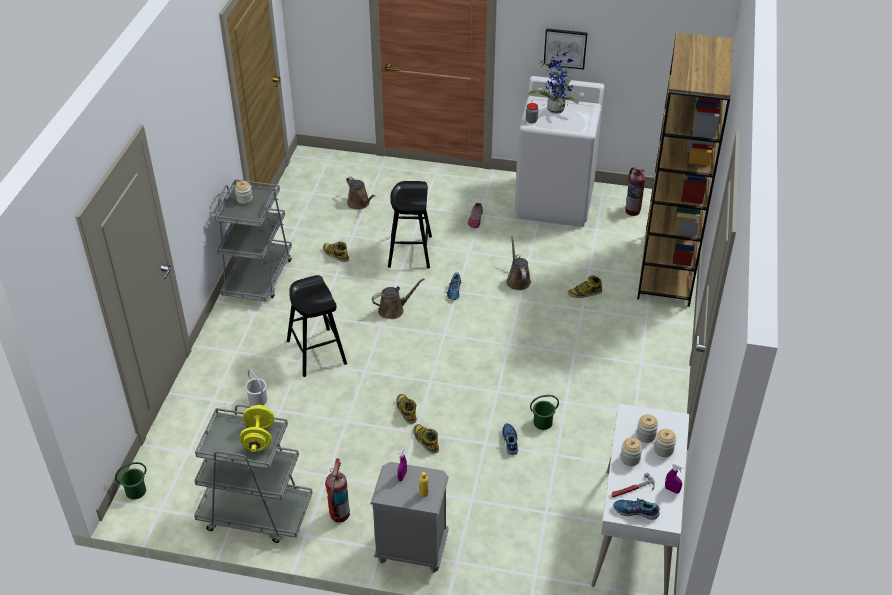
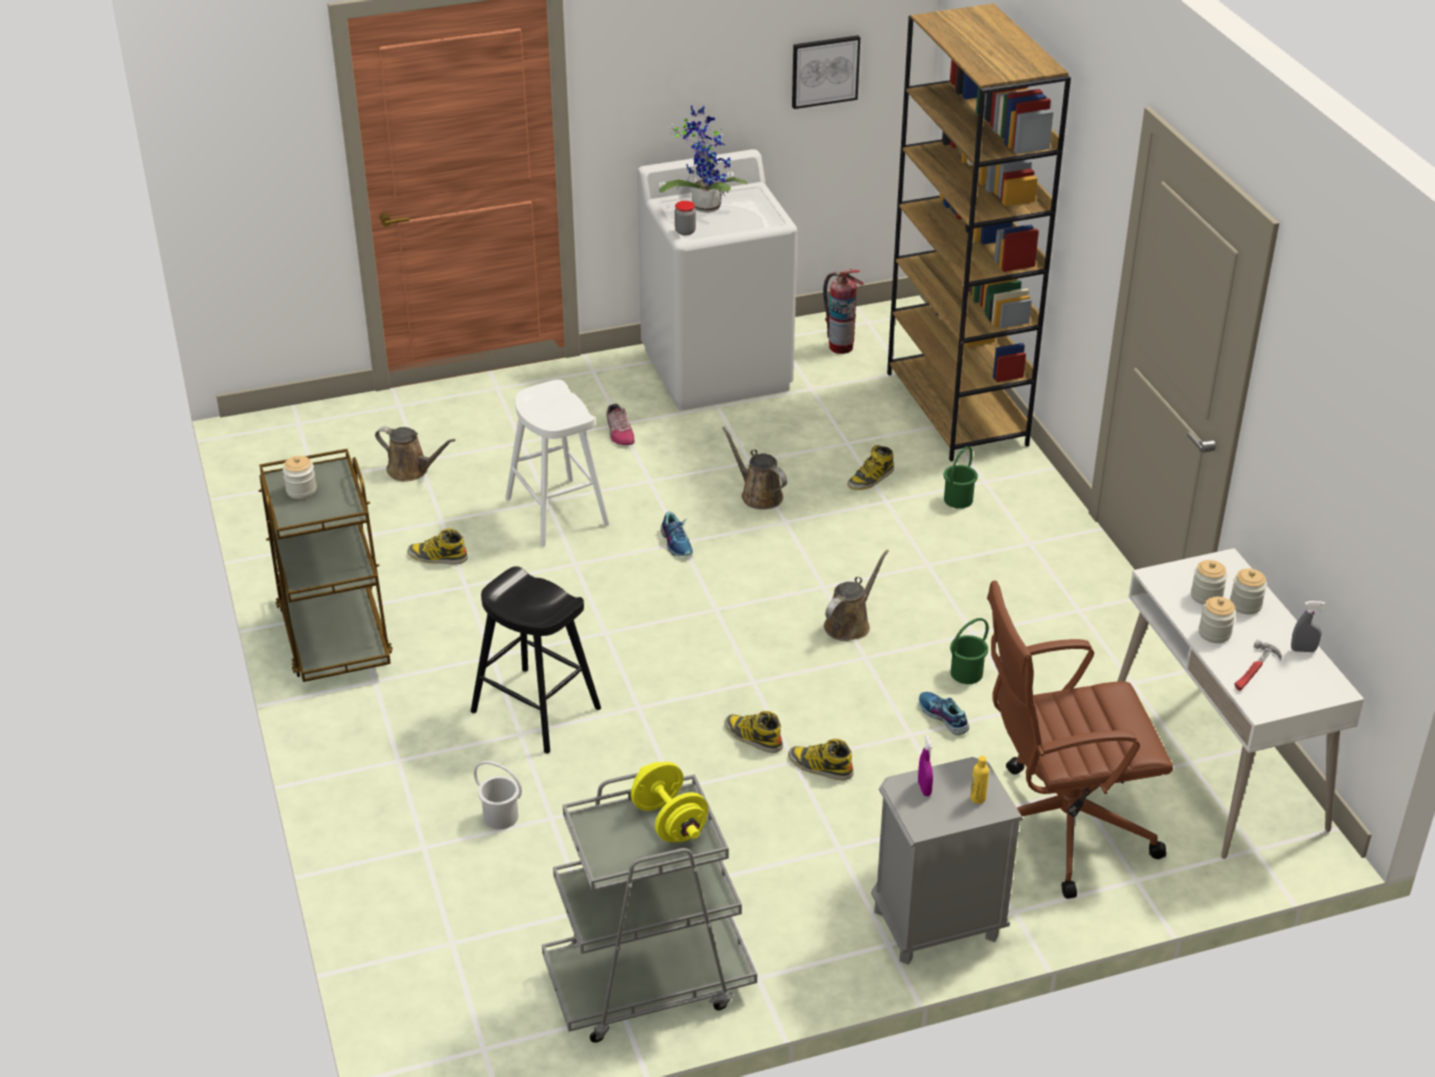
camera: 30 degrees left, 5 degrees down
green bucket [115,462,146,499] -> green bucket moved to [944,446,978,509]
grey cart [214,179,292,302] -> brown cart [258,449,393,682]
fire extinguisher [325,458,350,523] -> none
brown watering can [372,278,425,319] -> brown watering can moved to [824,550,889,641]
black stool [388,181,432,269] -> white stool [505,380,610,546]
picture [544,28,588,70] -> picture moved to [792,35,860,109]
shoe [613,498,660,520] -> none
purple spray bottle [665,463,684,494] -> grey spray bottle [1291,601,1325,652]
none -> brown office chair [987,580,1173,899]

